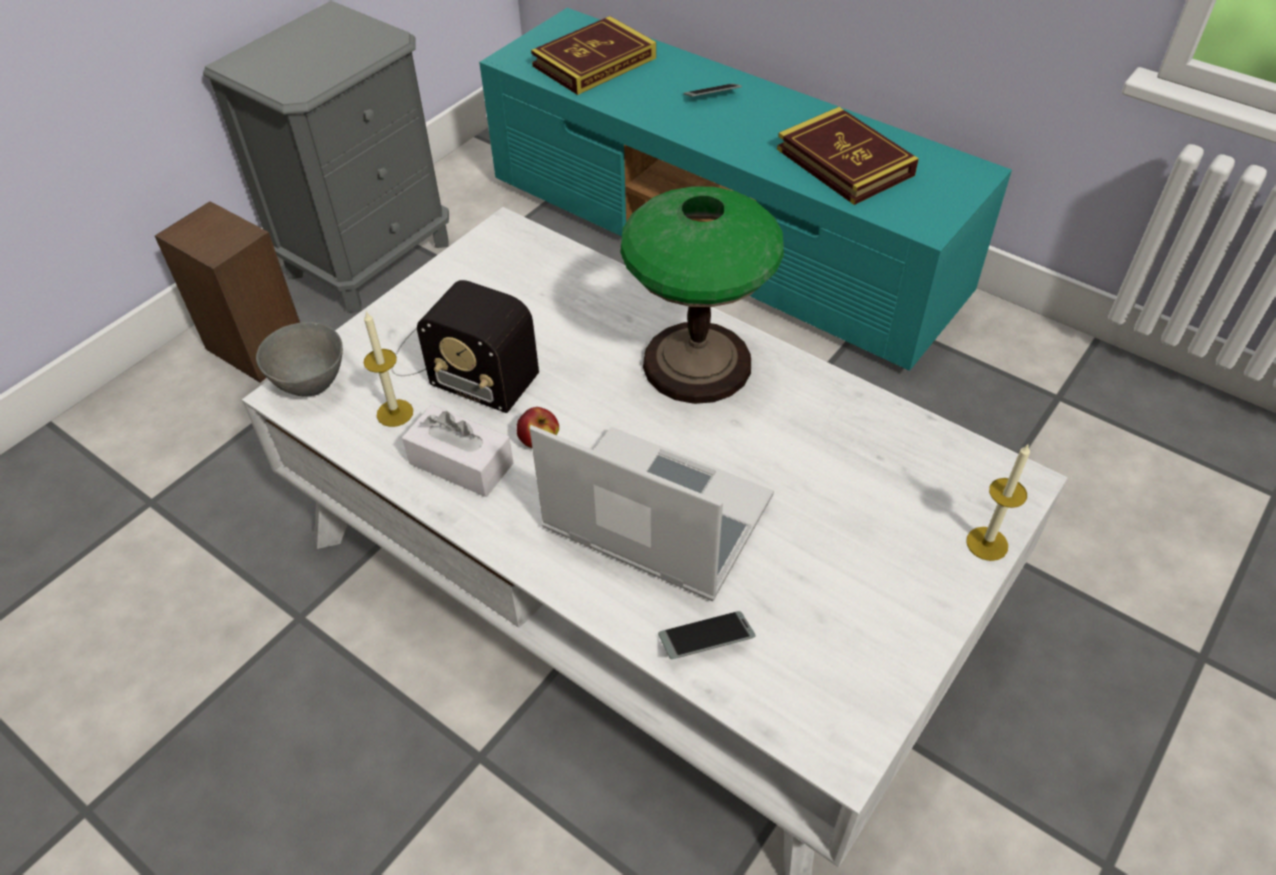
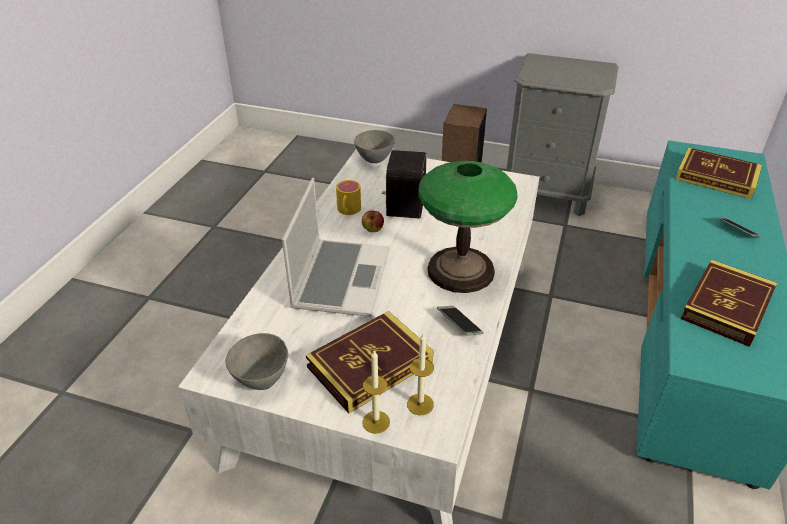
camera: 70 degrees right, 10 degrees down
candle [364,311,413,427] -> candle moved to [407,333,434,415]
white tissue box [402,405,514,497] -> yellow mug [336,180,361,215]
phone [658,611,755,659] -> phone moved to [437,306,484,336]
none -> grey bowl [225,333,288,390]
none -> book [306,311,433,413]

